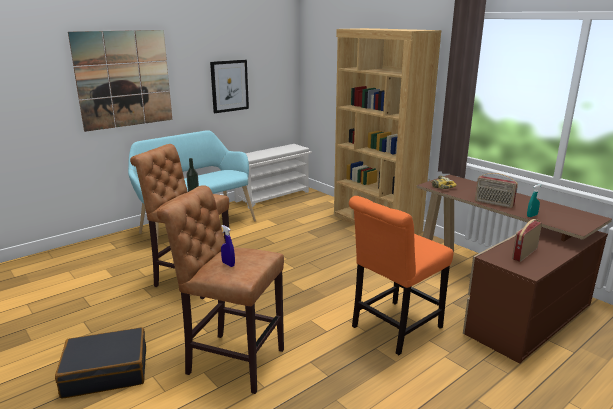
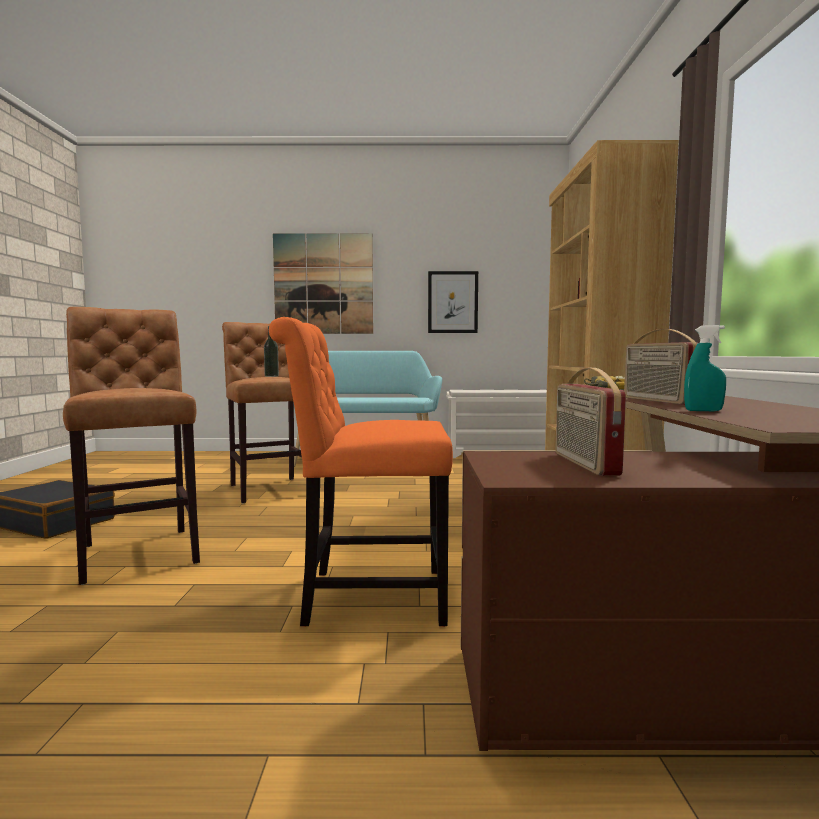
camera: 40 degrees right, 15 degrees down
blue spray bottle [221,225,235,267] -> none
radio [512,219,542,262] -> radio turned 90 degrees counterclockwise [556,368,626,476]

